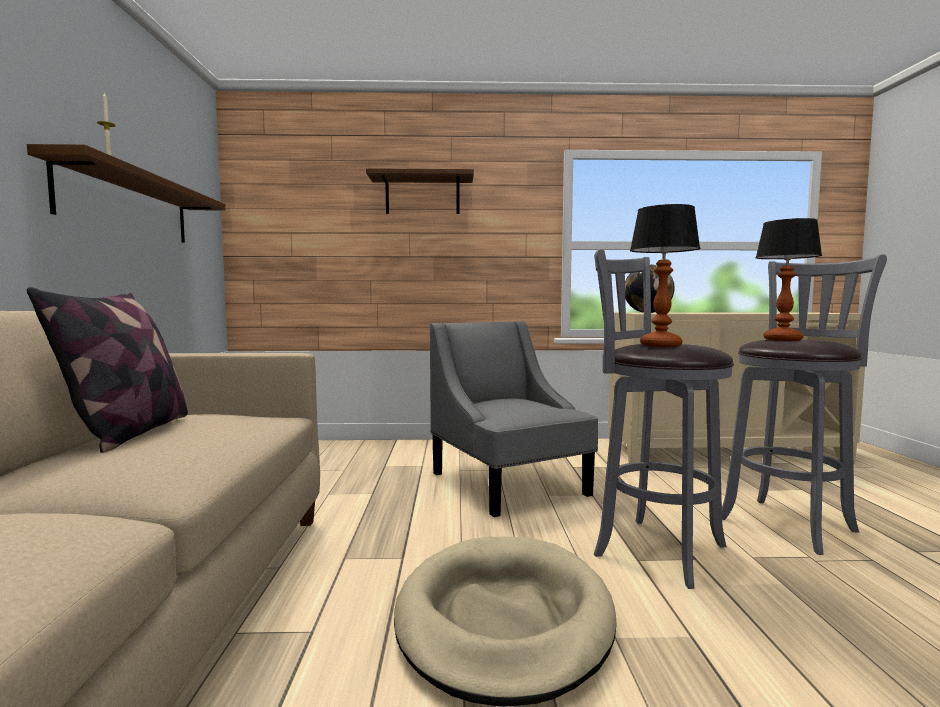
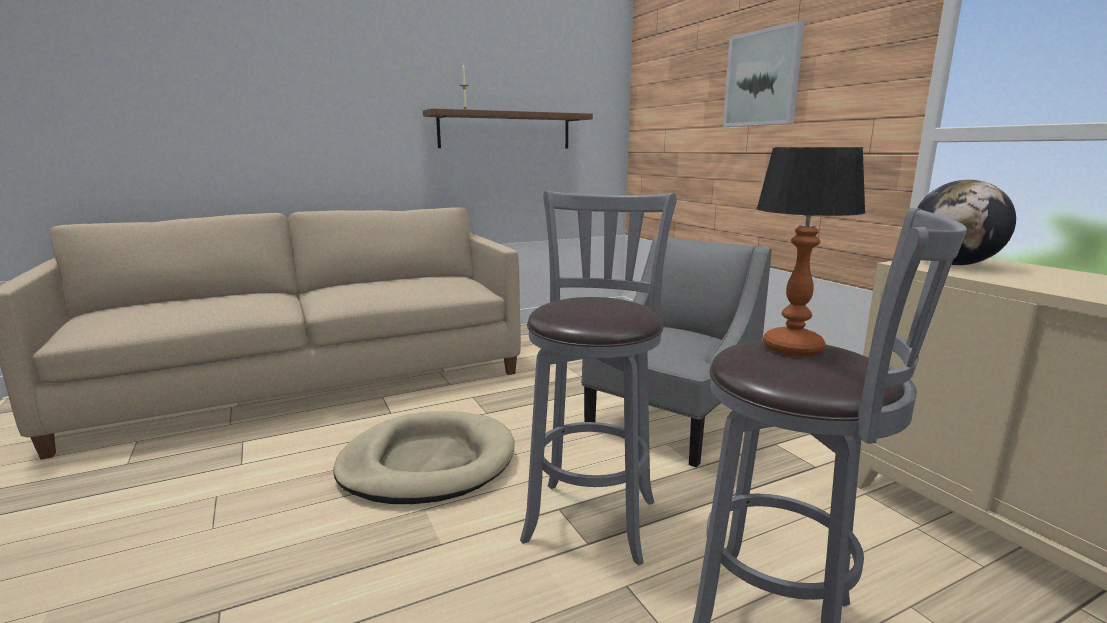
camera: 65 degrees right, 10 degrees up
pillow [27,287,188,453] -> none
brown shelf [366,168,474,214] -> picture [723,20,805,127]
table lamp [630,204,700,347] -> none

